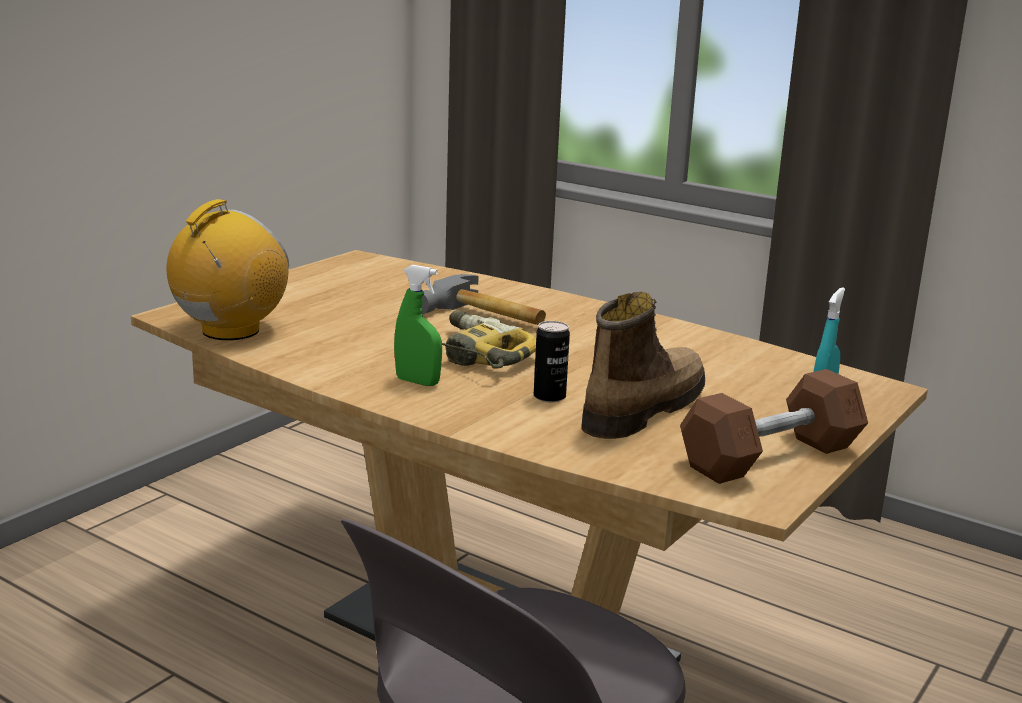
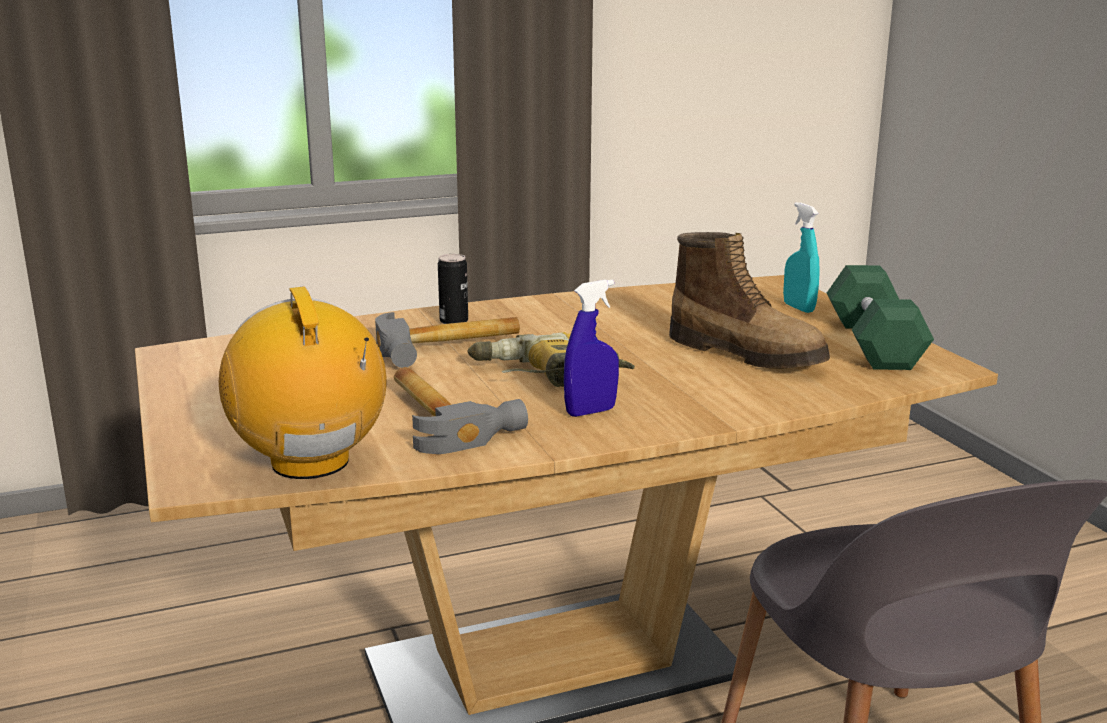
camera: 55 degrees left, 0 degrees up
green spray bottle [394,265,442,386] -> blue spray bottle [564,279,619,417]
can [534,321,570,402] -> can moved to [438,254,468,324]
boot [581,292,705,439] -> boot turned 150 degrees clockwise [669,232,830,368]
brown dumbbell [680,369,868,484] -> green dumbbell [827,265,934,370]
none -> hammer [394,367,528,454]

